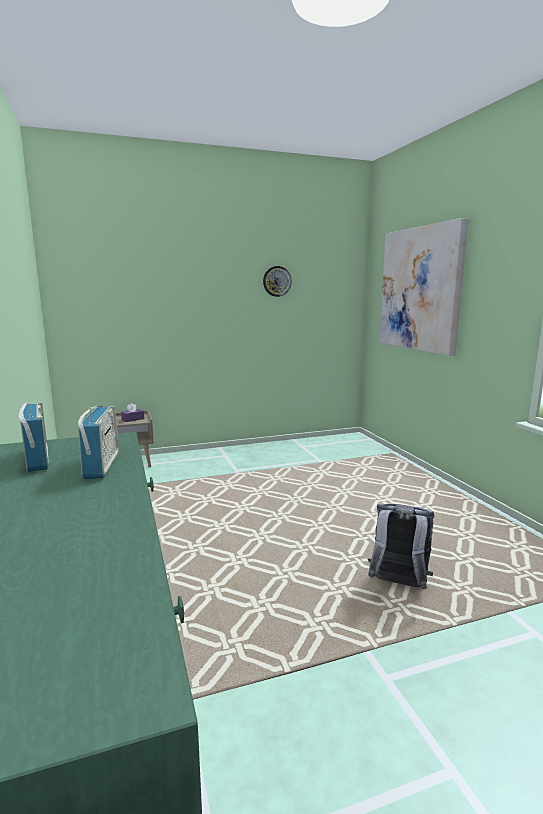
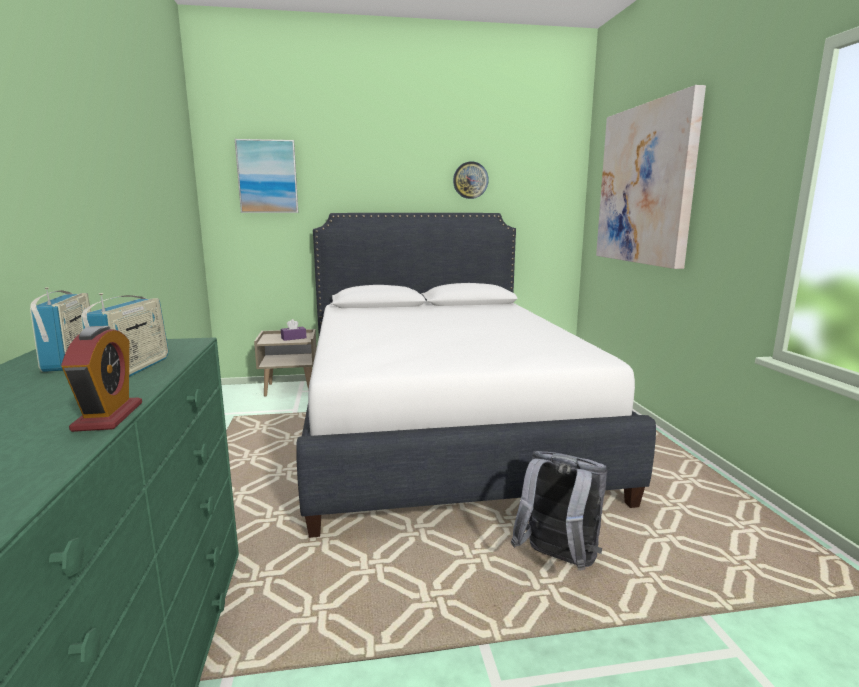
camera: 10 degrees right, 0 degrees up
none -> alarm clock [61,326,142,432]
none -> picture [235,139,298,213]
none -> white bed [296,213,656,538]

